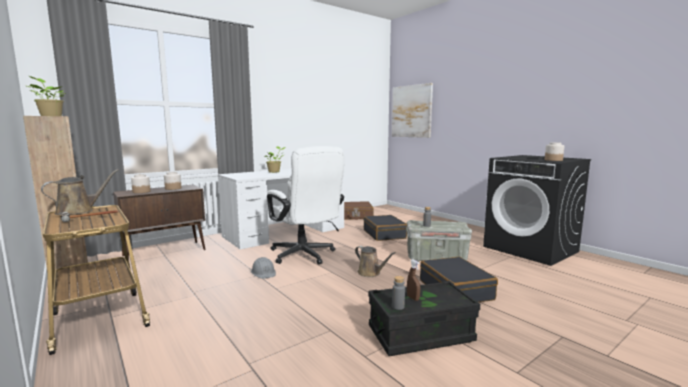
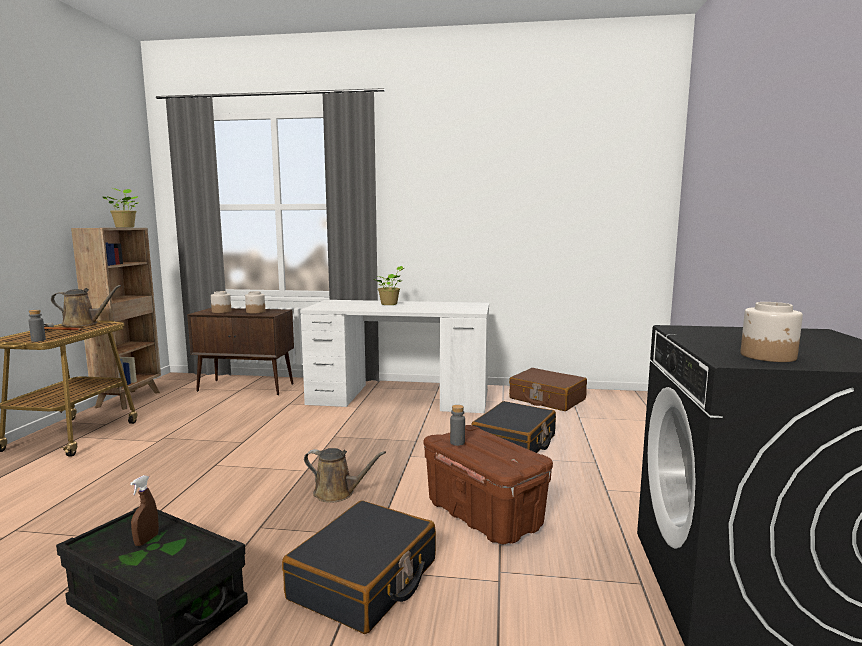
camera: 45 degrees right, 0 degrees up
grey hard hat [251,257,276,279] -> none
white office chair [267,146,344,265] -> none
brown watering can [355,246,396,277] -> brown watering can turned 75 degrees counterclockwise [304,448,386,503]
picture [392,83,433,138] -> none
grey bottle [392,276,405,310] -> grey bottle moved to [28,310,46,342]
grey storage box [406,220,472,262] -> brown storage box [424,425,553,544]

